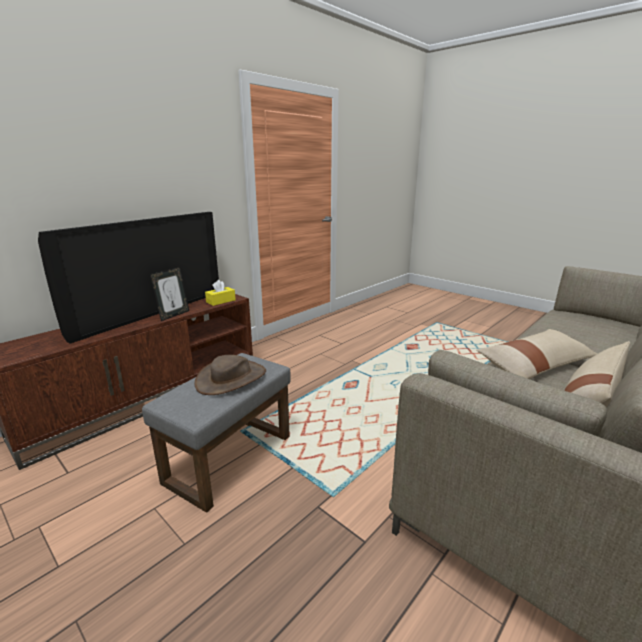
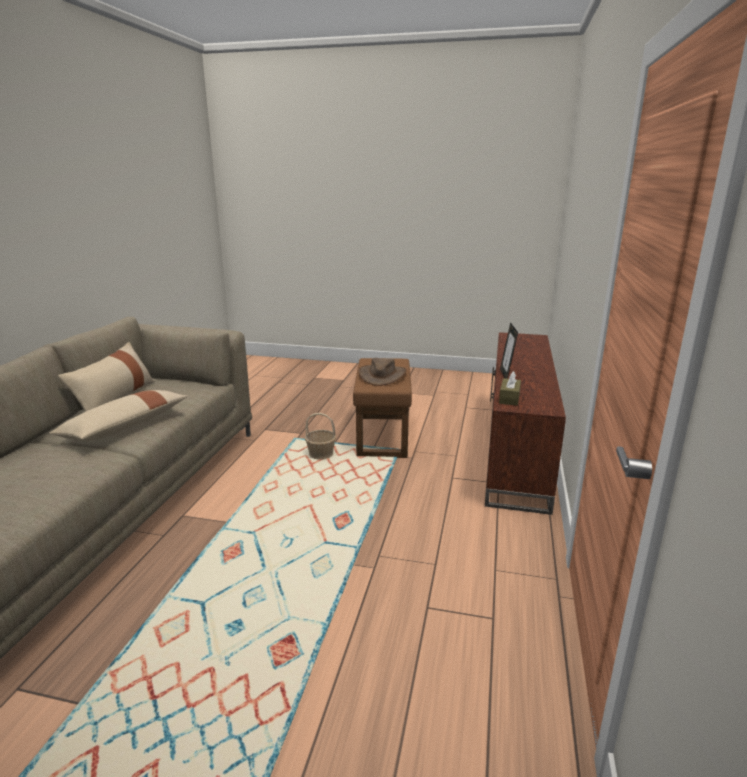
camera: 150 degrees right, 0 degrees up
television [38,212,219,344] -> none
grey ottoman [142,353,291,513] -> brown ottoman [353,358,412,458]
yellow tissue box [205,280,236,306] -> brown tissue box [499,371,521,406]
none -> basket [305,413,336,460]

